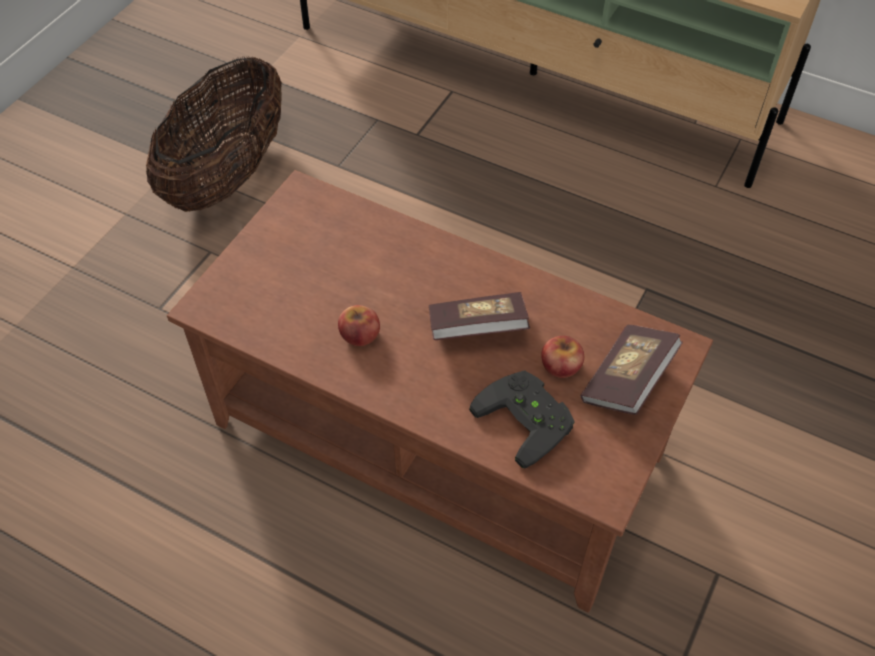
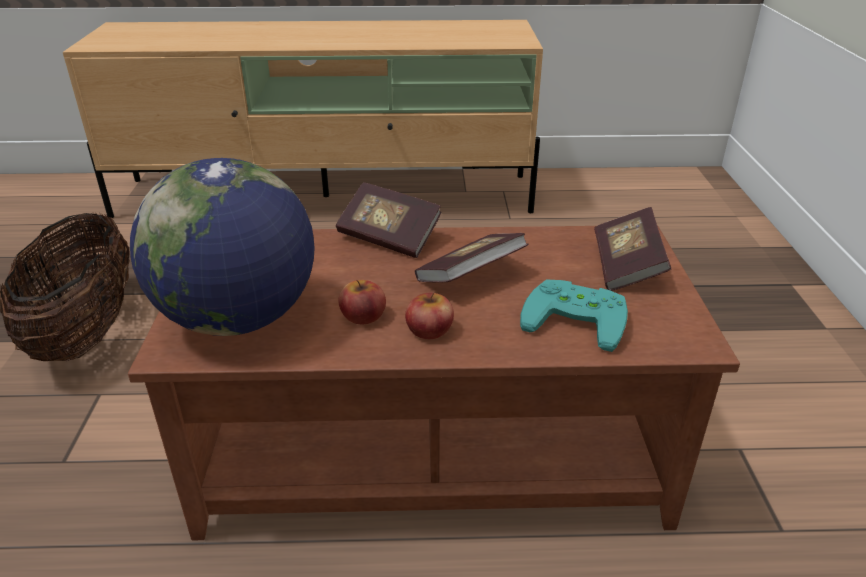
camera: 30 degrees left, 20 degrees down
black game controller [469,370,575,468] -> turquoise game controller [520,279,628,352]
apple [541,336,584,378] -> apple moved to [405,292,454,339]
none -> globe [130,158,315,336]
none -> book [336,182,442,258]

